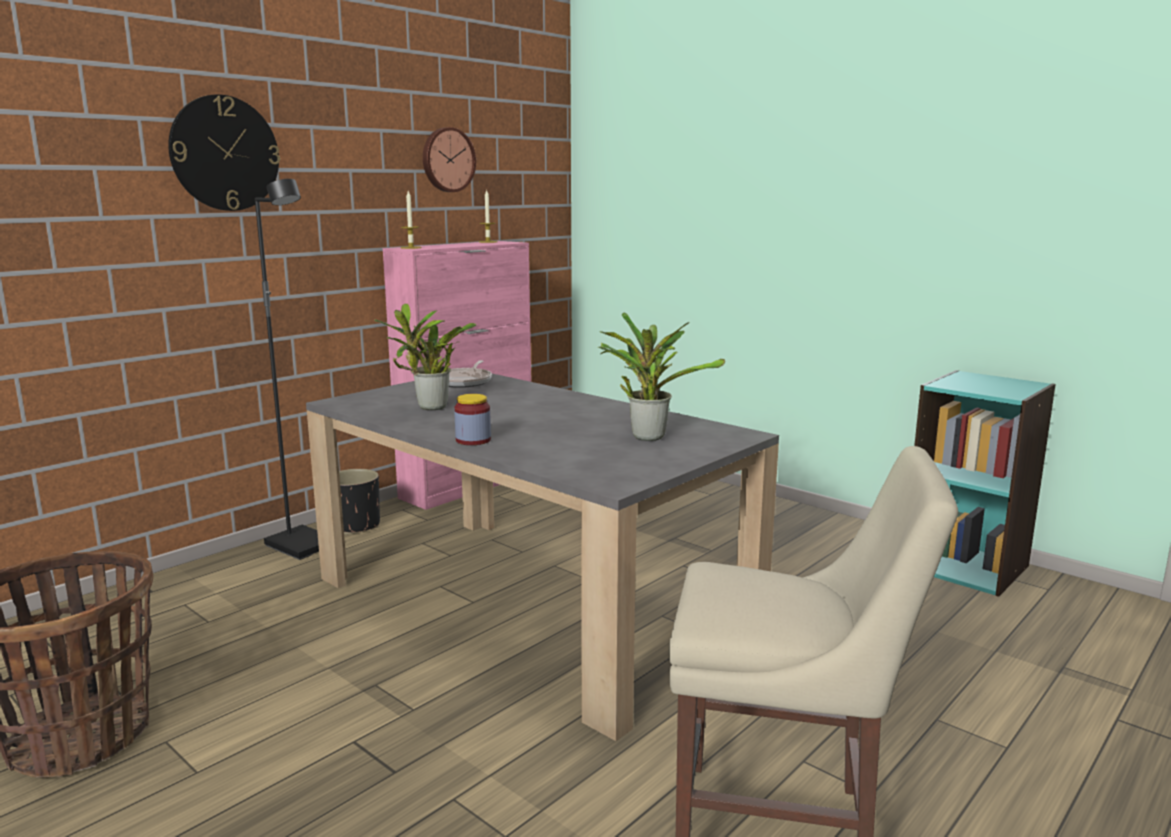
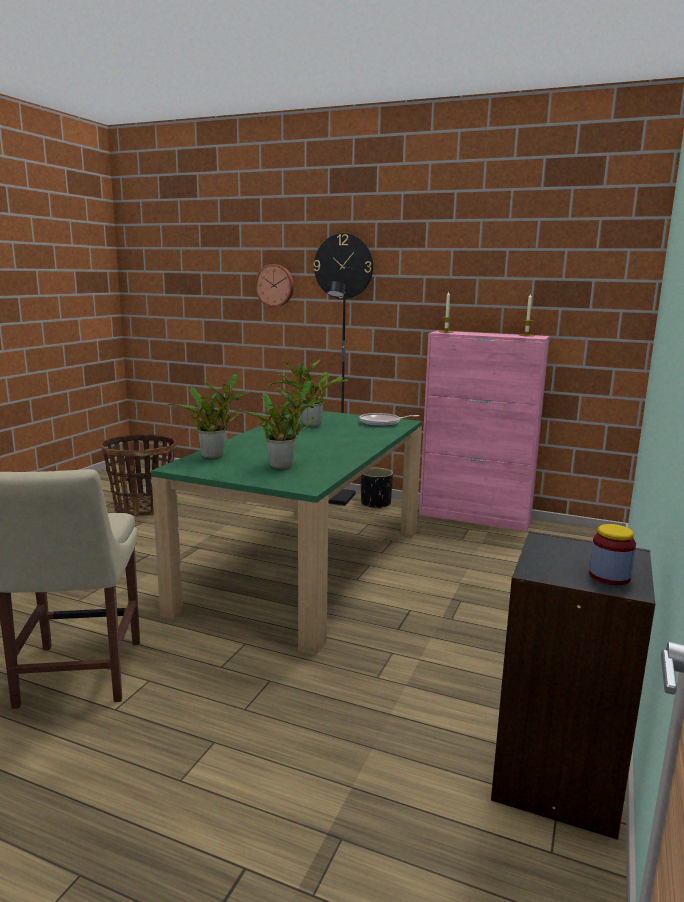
camera: 70 degrees right, 0 degrees up
grey dining table [306,374,779,741] -> green dining table [151,411,422,655]
wall clock [423,127,476,192] -> wall clock moved to [255,264,294,307]
jar [454,394,491,445] -> jar moved to [589,524,636,585]
turquoise bookcase [914,370,1056,597] -> black bookcase [491,531,656,840]
none -> potted plant [167,373,250,459]

